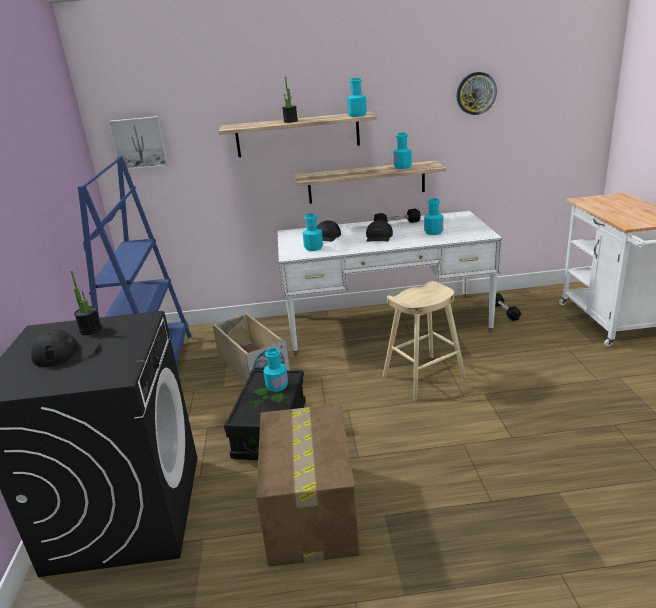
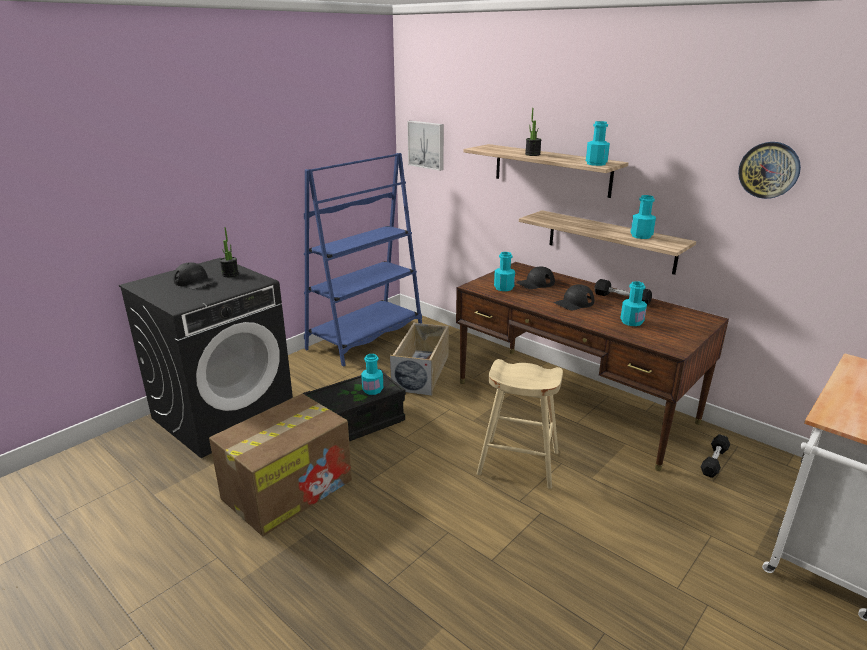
camera: 45 degrees right, 0 degrees up
white desk [277,211,502,355] -> brown desk [456,262,729,471]

